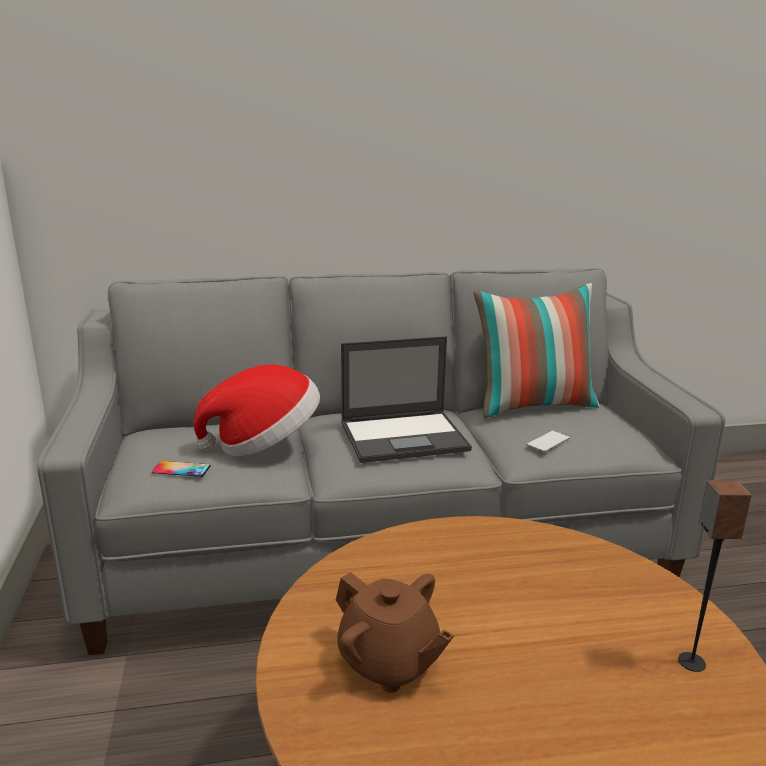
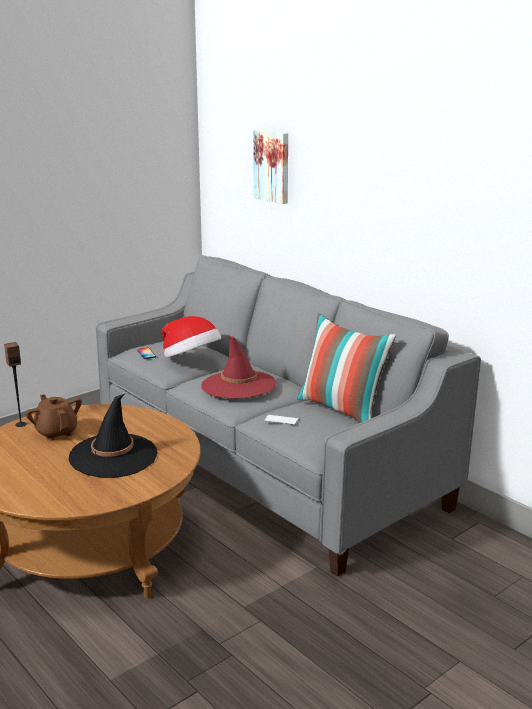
camera: 60 degrees right, 0 degrees up
brown teapot [336,572,454,693] -> brown teapot turned 135 degrees clockwise [25,394,82,441]
laptop [341,336,472,463] -> red hat [201,335,276,399]
speaker [678,480,752,672] -> speaker moved to [4,342,27,427]
none -> black hat [69,394,158,478]
none -> picture [253,129,288,204]

